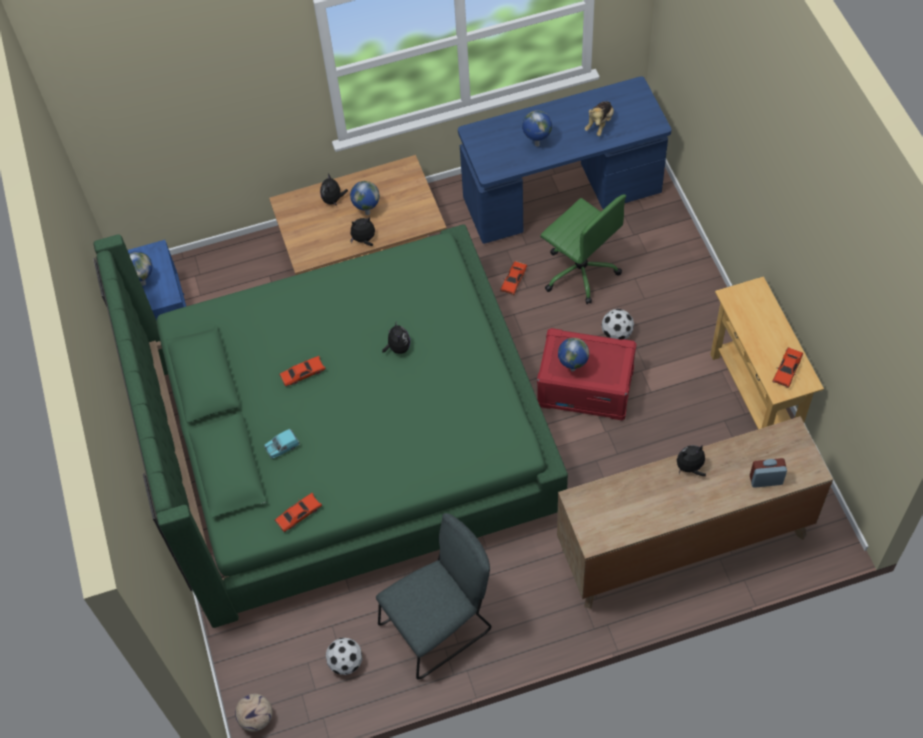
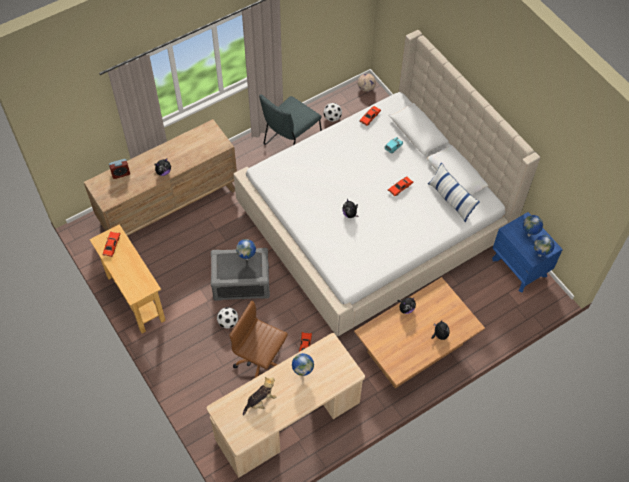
camera: 160 degrees right, 0 degrees up
green bed [93,224,568,628] -> beige bed [234,30,540,336]
globe [350,181,380,215] -> globe moved to [534,235,554,257]
blue desk [458,76,672,244] -> beige desk [207,333,365,478]
red storage box [537,328,637,420] -> grey storage box [211,248,270,301]
green office chair [540,194,626,304] -> brown office chair [229,301,288,378]
plush toy [584,101,614,136] -> plush toy turned 45 degrees clockwise [243,377,276,416]
none -> pillow [428,162,480,223]

